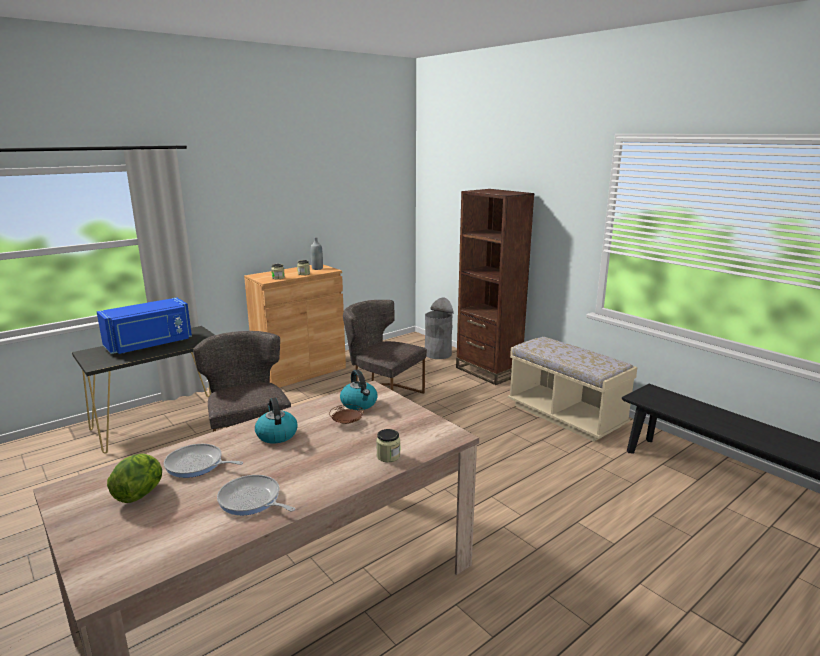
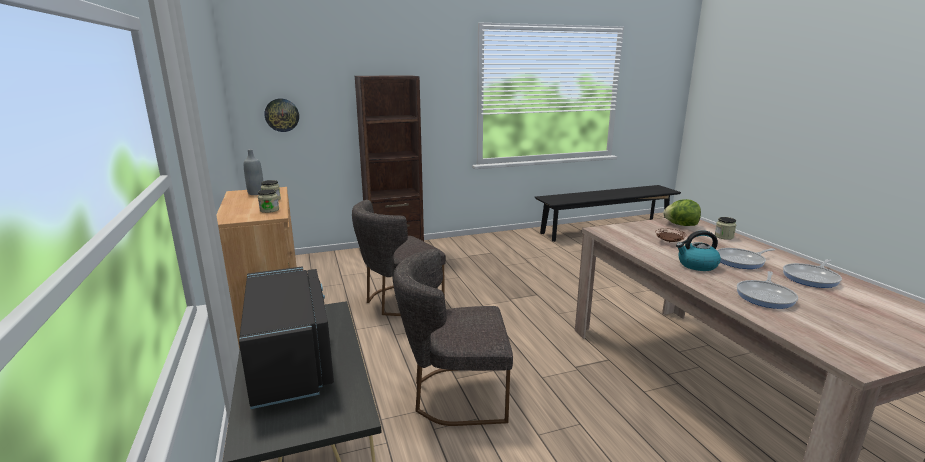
camera: 70 degrees left, 0 degrees up
blue microwave [97,298,192,354] -> black microwave [239,266,334,409]
lettuce [107,453,162,503] -> lettuce moved to [663,199,701,226]
kettle [340,370,377,410] -> none
grey trash can [425,297,454,359] -> none
beige bench [508,337,638,442] -> none
none -> wall clock [264,99,299,132]
none -> frying pan [717,248,775,269]

